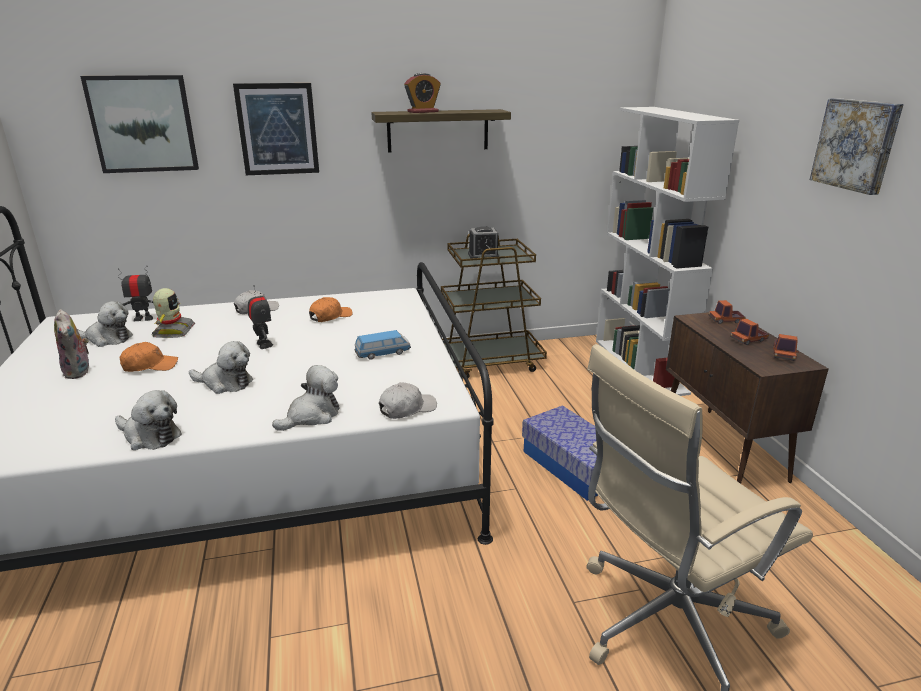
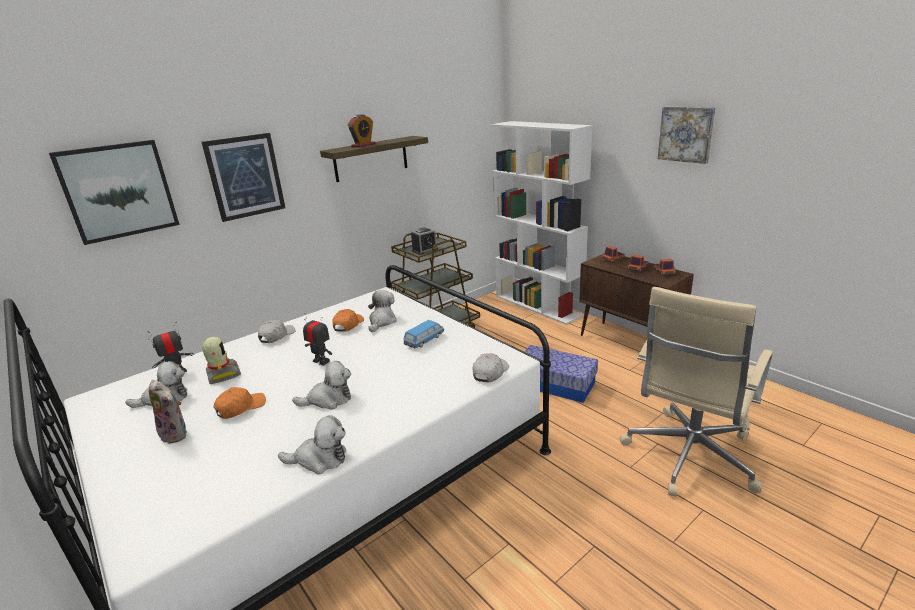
camera: 25 degrees left, 0 degrees up
plush toy [272,365,339,431] -> plush toy moved to [368,290,397,332]

